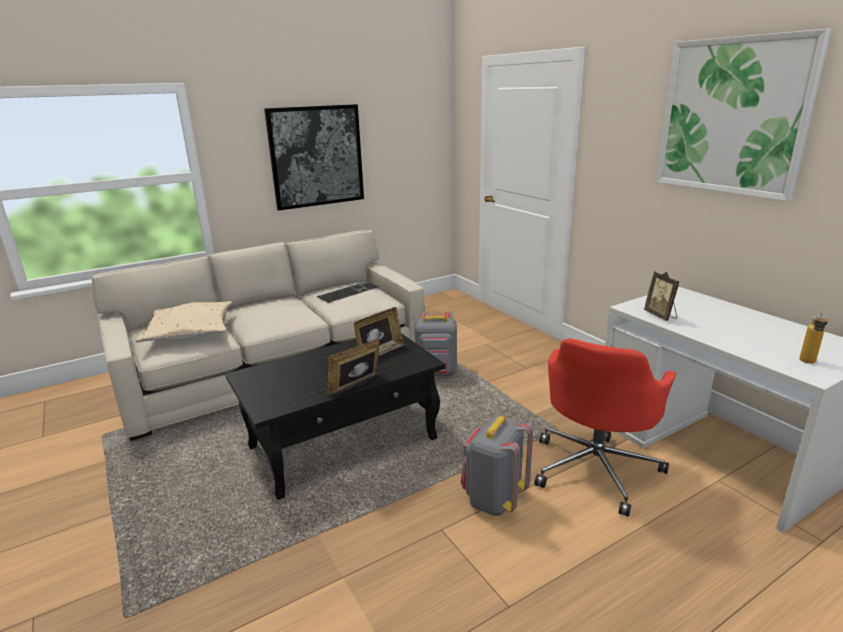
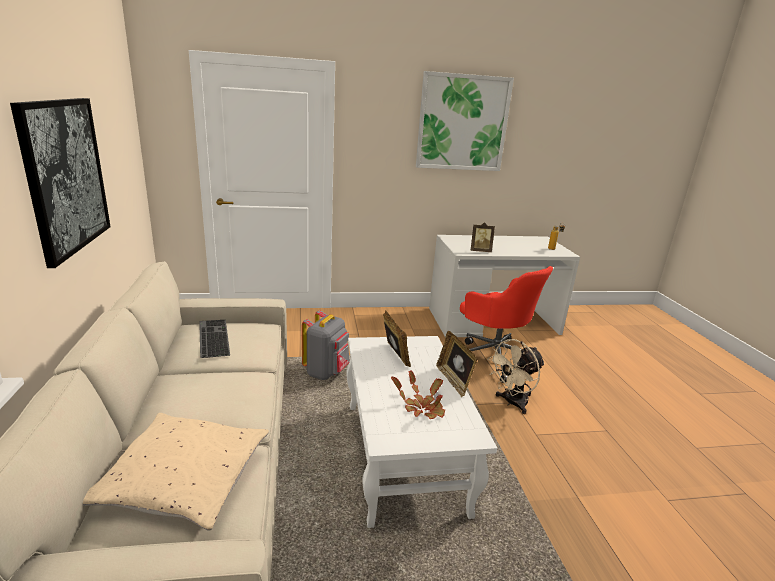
camera: 70 degrees left, 0 degrees up
black coffee table [225,333,446,500] -> white coffee table [346,336,497,528]
grey backpack [461,416,533,516] -> beige fan [487,339,545,414]
none -> potted plant [391,370,445,419]

